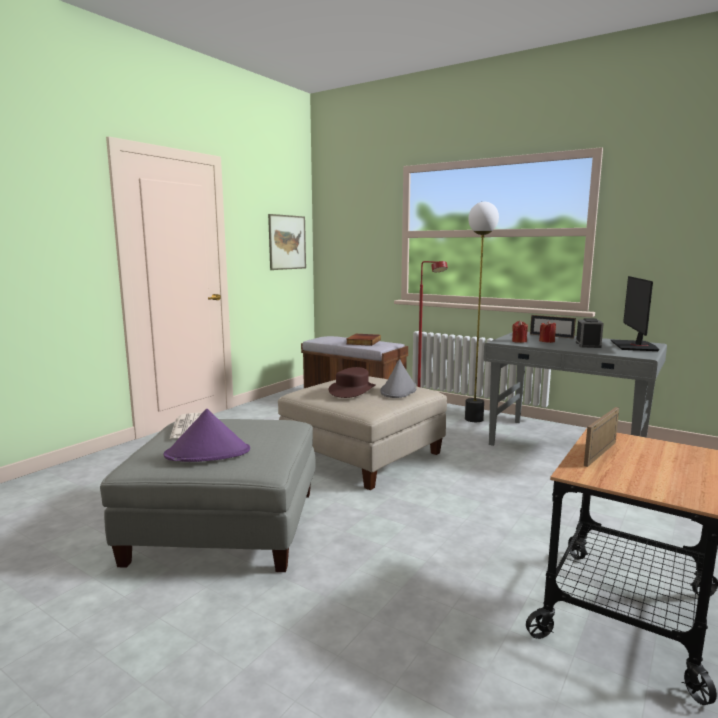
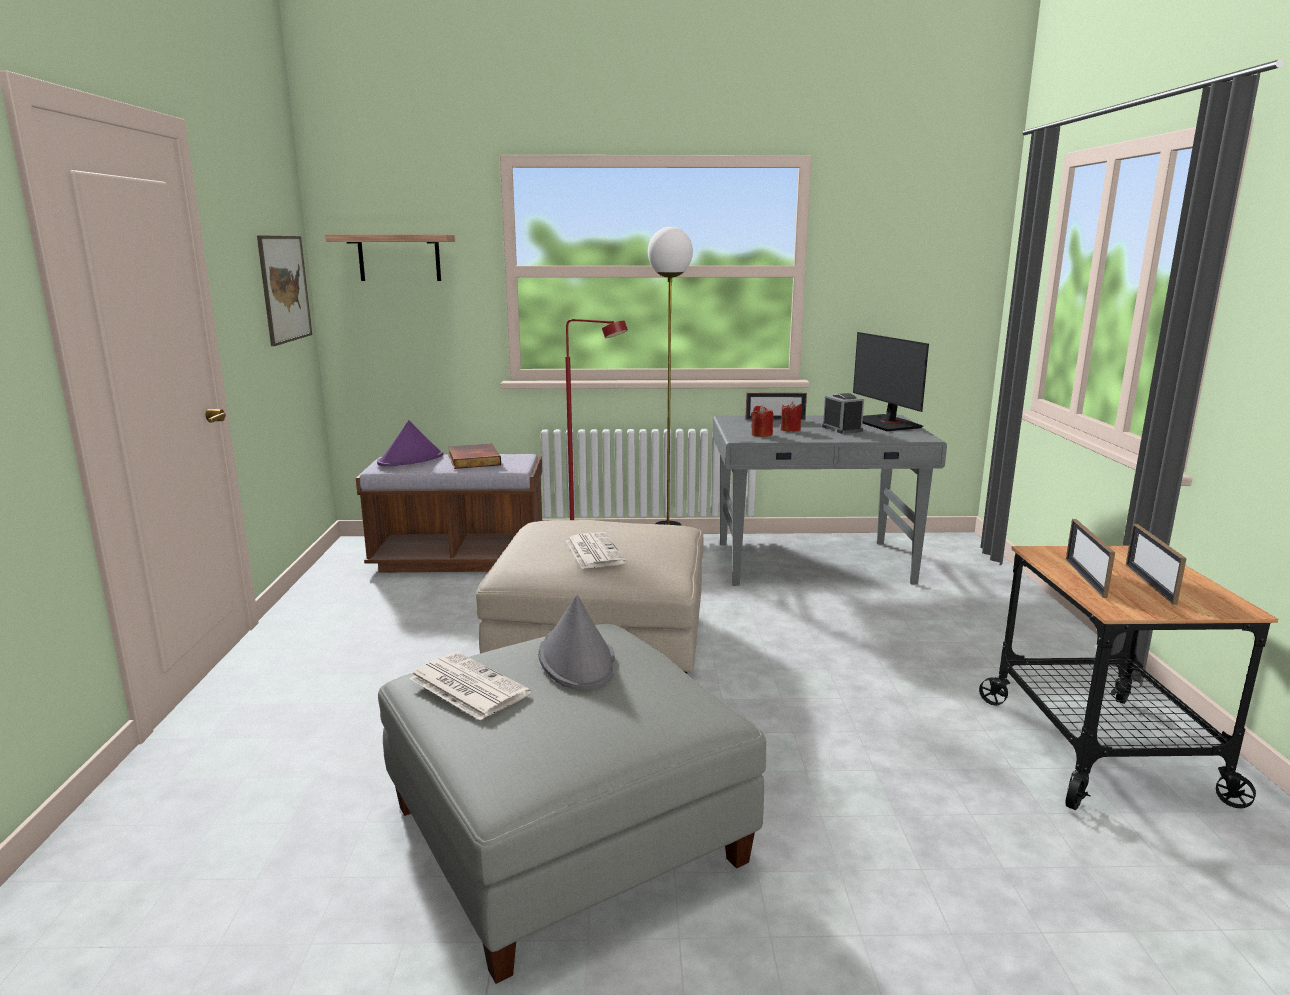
camera: 35 degrees left, 5 degrees up
purple hat [164,409,250,462] -> purple hat moved to [377,420,443,466]
brown hat [329,367,376,398] -> newspaper [566,532,626,569]
grey hat [380,359,417,398] -> grey hat moved to [538,595,615,690]
none -> shelf [325,234,455,281]
none -> picture frame [1126,524,1187,605]

